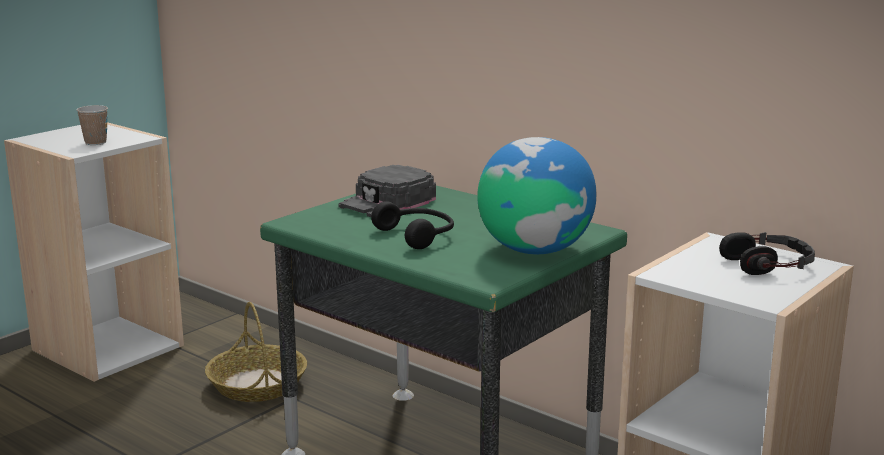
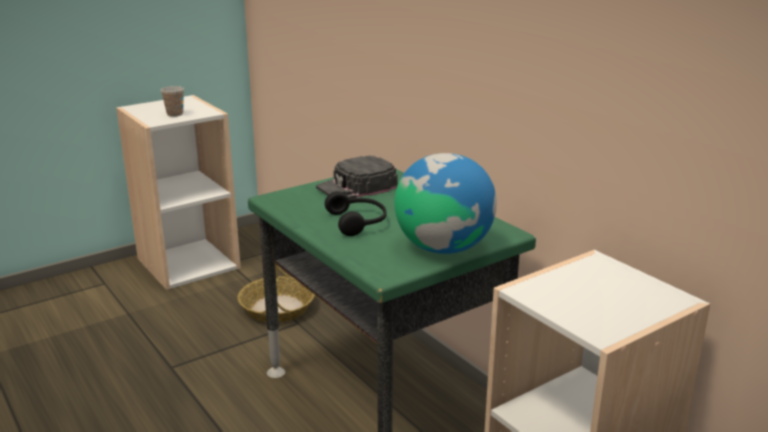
camera: 15 degrees right, 5 degrees up
headphones [719,232,815,275] -> none

